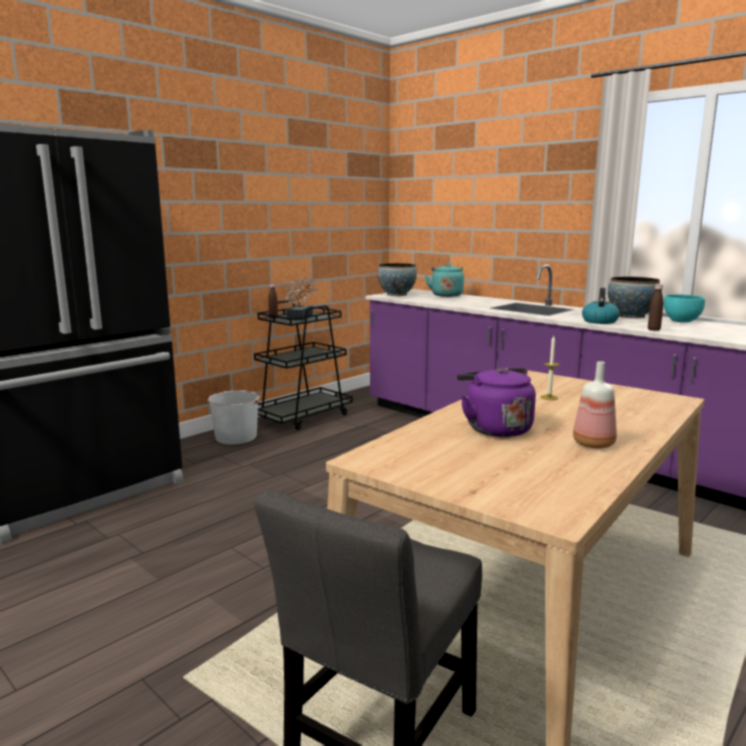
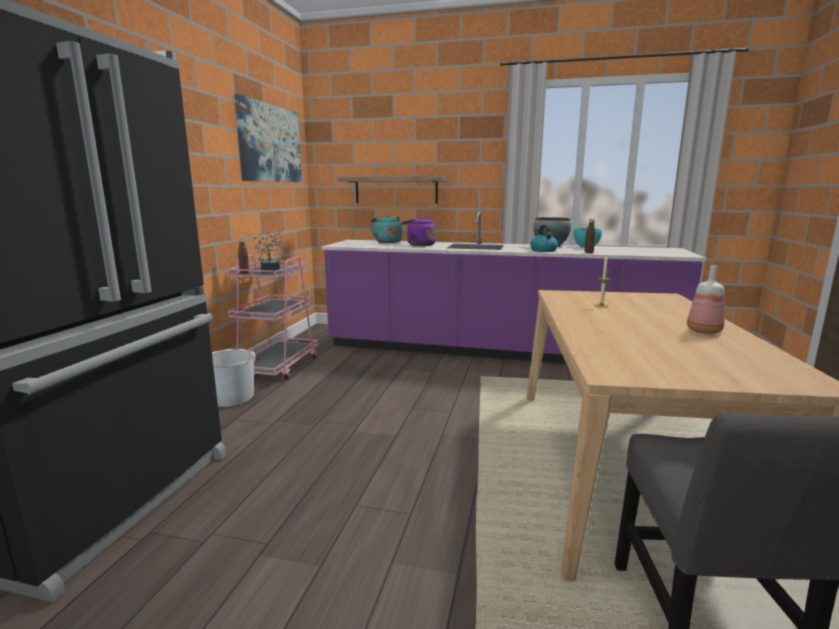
camera: 30 degrees left, 0 degrees up
black cart [254,300,353,430] -> pink cart [228,255,318,379]
bowl [378,263,417,296] -> none
purple kettle [457,367,536,437] -> purple kettle moved to [401,217,436,246]
none -> picture [234,94,302,182]
none -> shelf [338,176,448,204]

